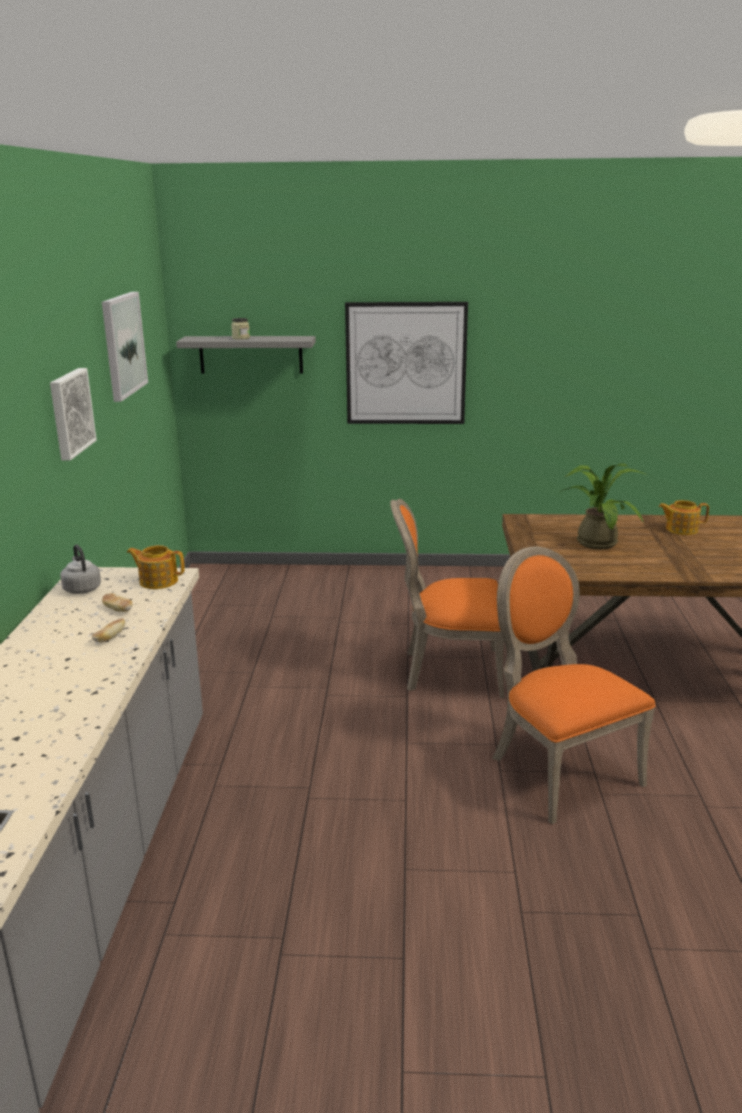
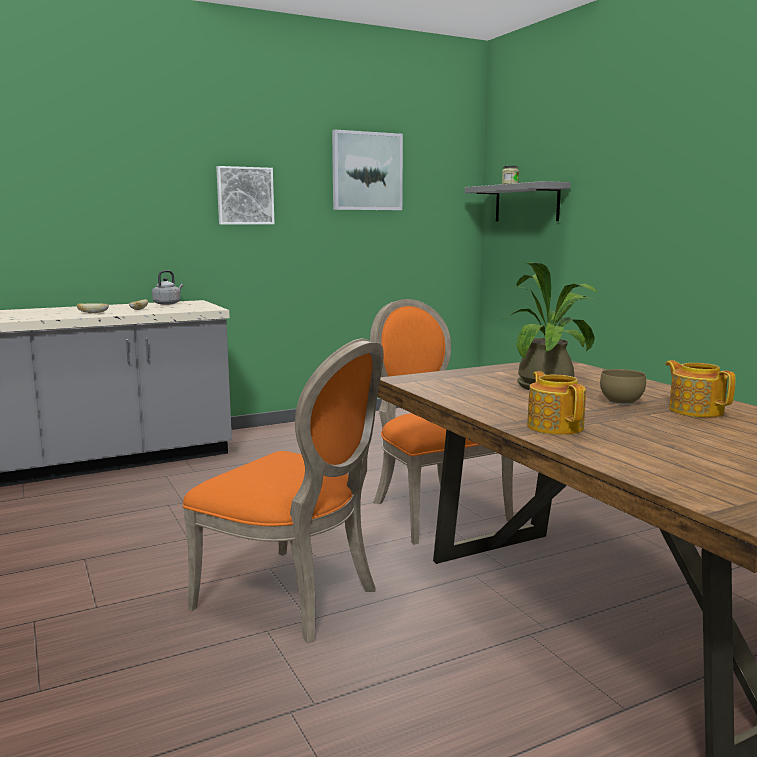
camera: 60 degrees right, 10 degrees down
teapot [127,545,185,589] -> teapot moved to [527,371,586,435]
picture [345,302,468,424] -> none
orange chair [492,547,656,824] -> orange chair turned 90 degrees clockwise [183,338,384,643]
none -> brown bowl [600,369,646,405]

